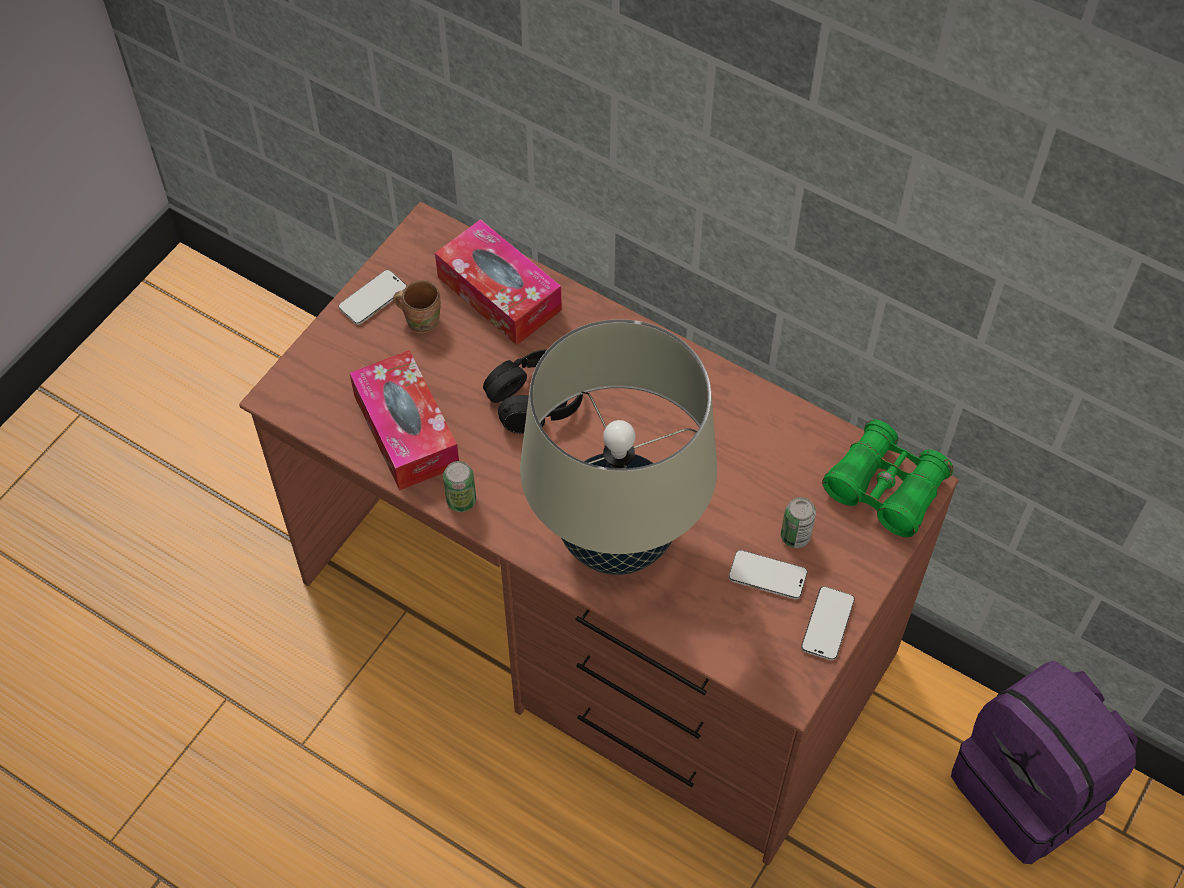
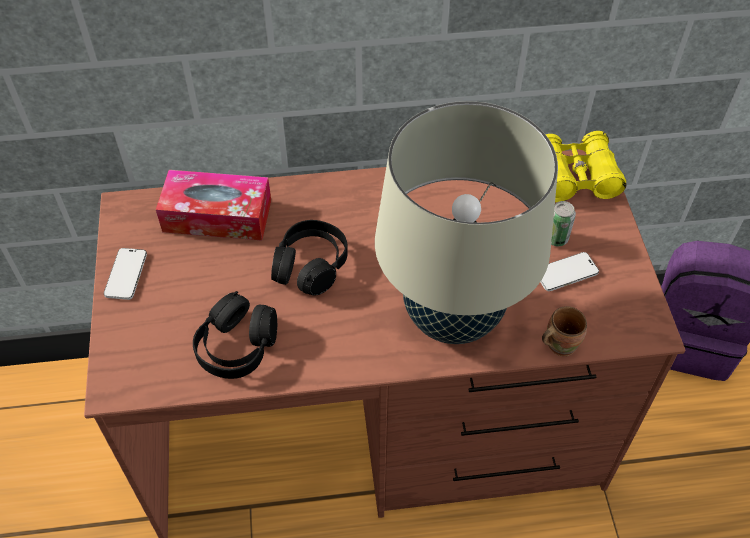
camera: 40 degrees left, 5 degrees down
tissue box [350,350,459,491] -> black headphones [193,291,277,379]
brown mug [393,280,441,334] -> brown mug moved to [542,306,587,356]
can [443,461,476,512] -> none
phone [801,586,855,660] -> none
green binoculars [822,419,953,538] -> yellow binoculars [546,131,627,202]

